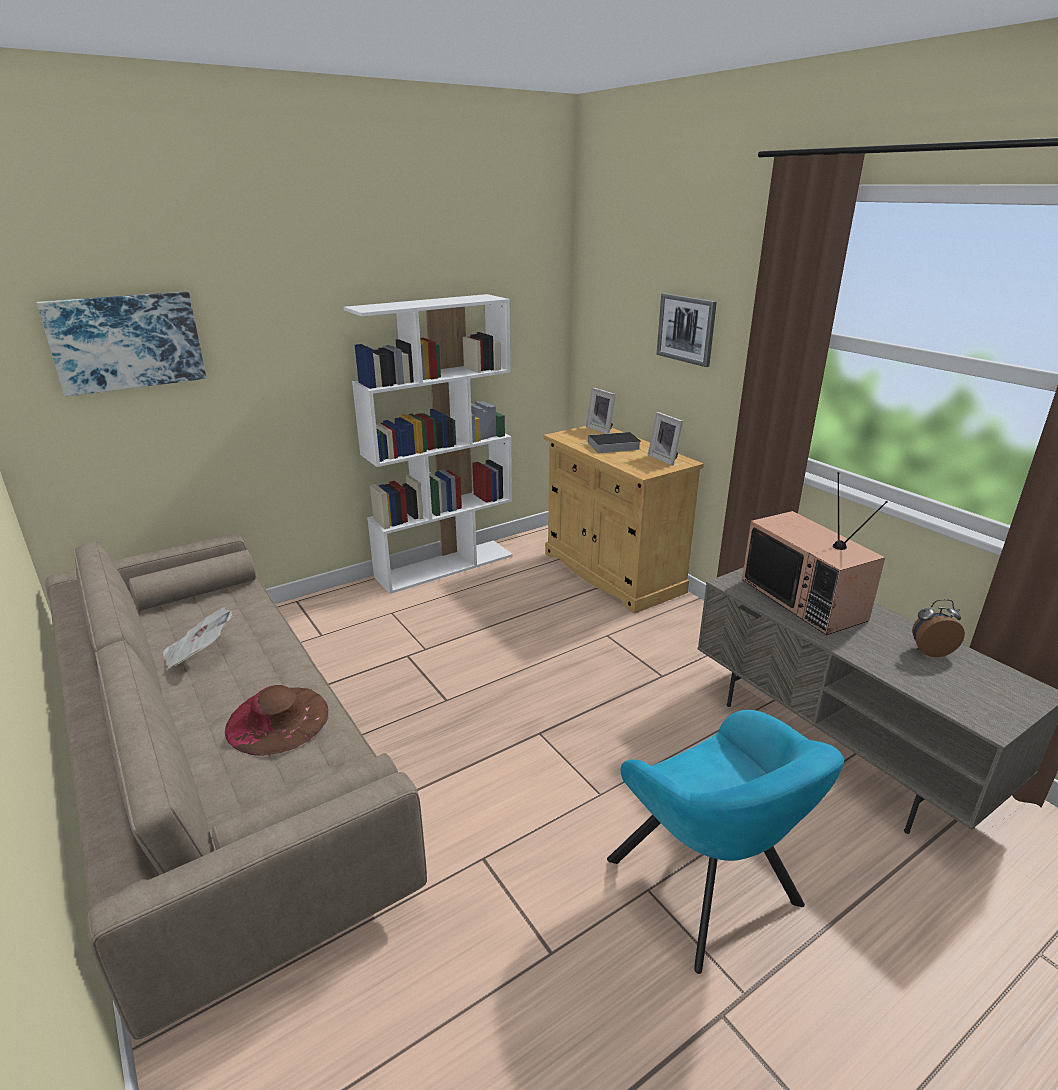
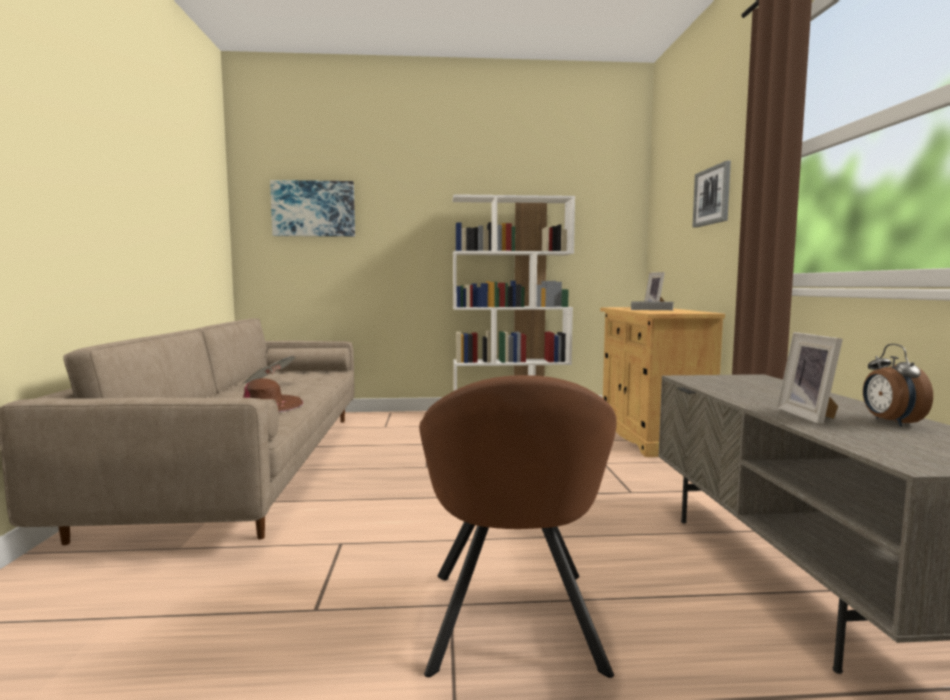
camera: 30 degrees right, 20 degrees down
turquoise armchair [607,710,844,974] -> brown armchair [419,375,617,678]
picture frame [648,412,683,466] -> picture frame moved to [777,332,843,425]
television [742,472,888,635] -> none
alarm clock [912,599,965,657] -> alarm clock turned 120 degrees counterclockwise [863,344,933,426]

